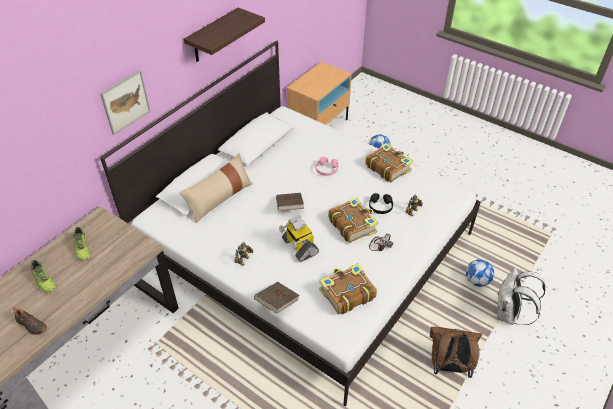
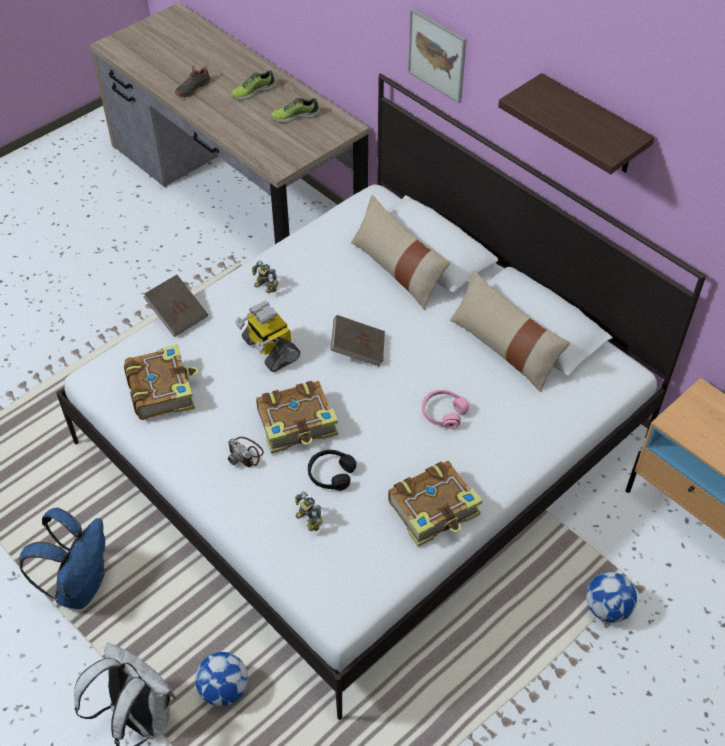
camera: 100 degrees right, 5 degrees up
toy robot [279,216,319,262] -> toy robot turned 105 degrees counterclockwise [235,301,300,372]
brown backpack [430,327,482,378] -> blue backpack [19,508,105,609]
none -> beige pillow [450,270,570,392]

